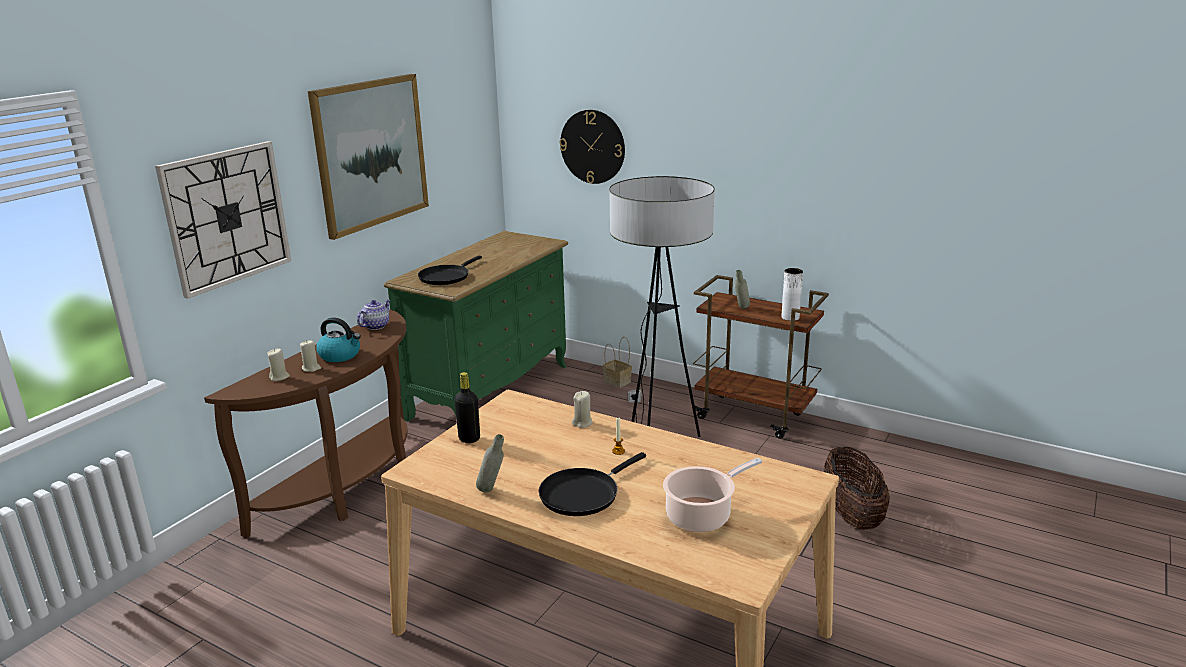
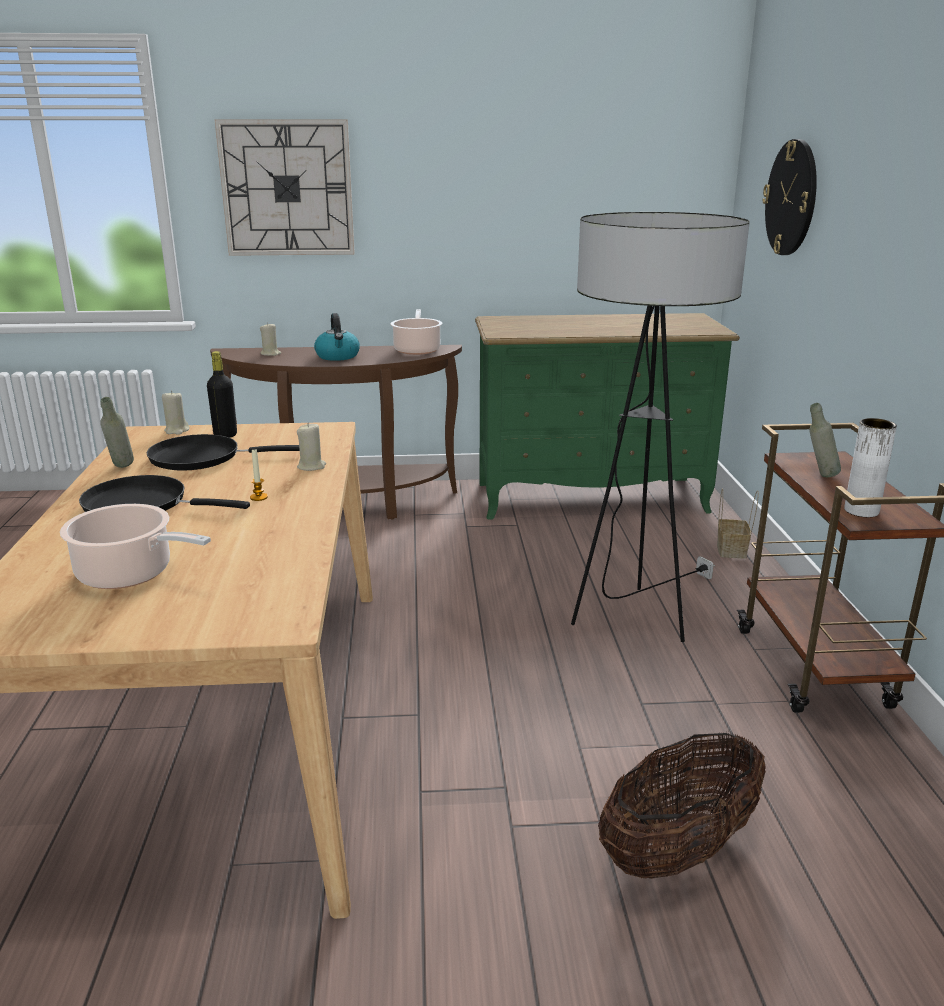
camera: 55 degrees right, 0 degrees up
beige candle [300,340,321,372] -> beige candle moved to [162,390,189,435]
picture [308,74,429,240] -> none
teapot [357,300,391,330] -> cooking pot [390,309,442,355]
black frying pan [418,256,482,285] -> black frying pan moved to [147,434,300,470]

